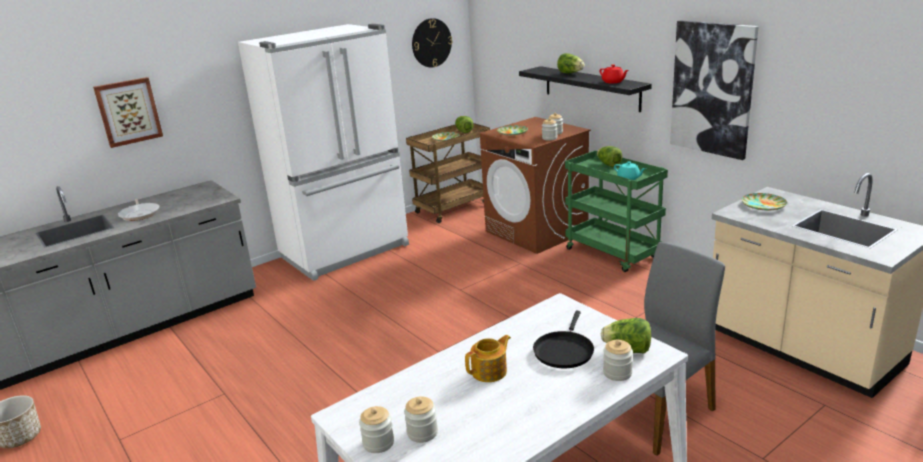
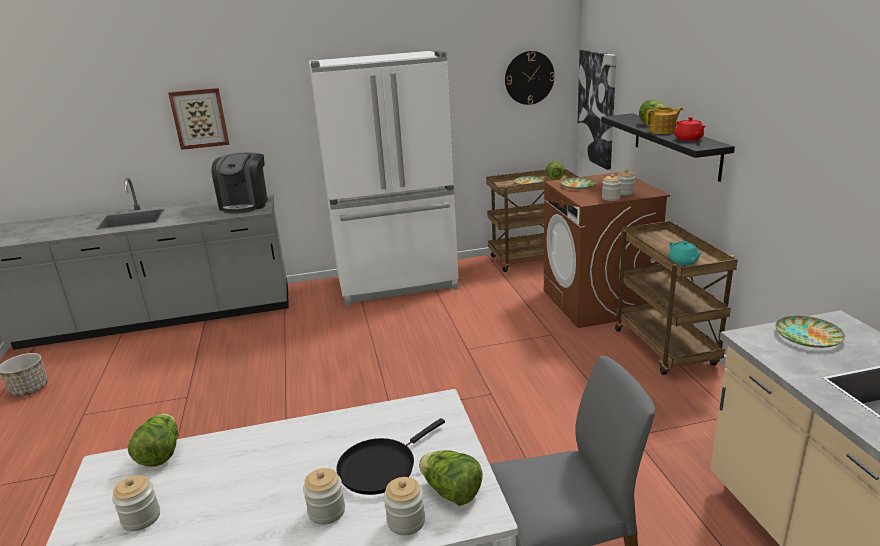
camera: 25 degrees right, 0 degrees up
frying pan [118,199,160,221] -> none
jar [359,406,394,453] -> jar moved to [303,468,345,525]
teapot [465,335,511,382] -> teapot moved to [645,107,683,134]
green cart [565,151,668,272] -> brown cart [615,221,738,375]
lettuce [597,146,622,167] -> lettuce moved to [127,414,178,467]
picture [670,20,759,160] -> picture moved to [577,50,617,170]
none -> coffee machine [211,152,268,214]

